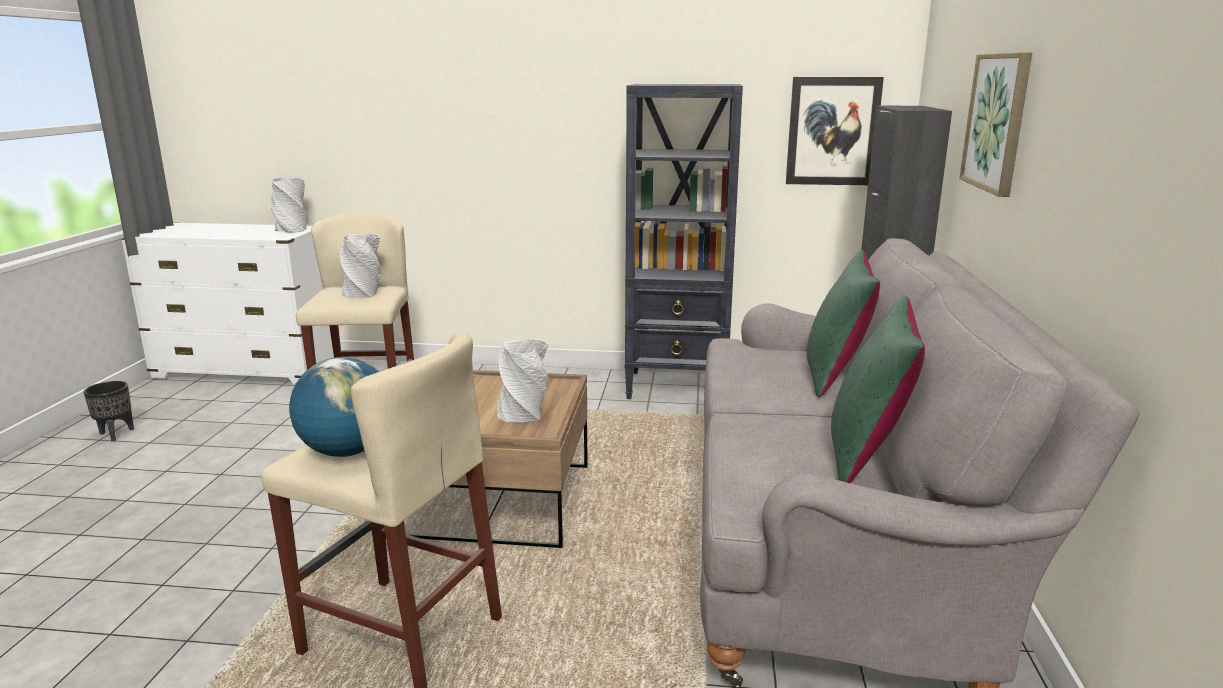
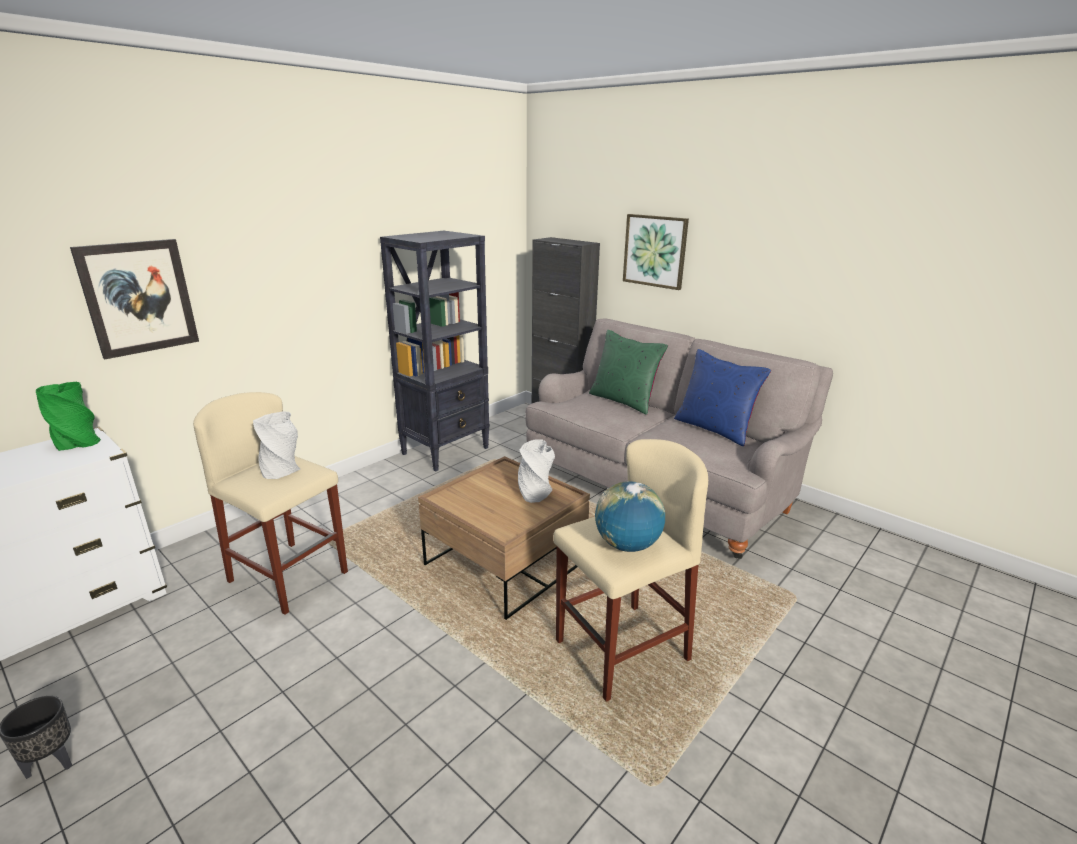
camera: 55 degrees left, 5 degrees up
grey vase [271,177,309,233] -> green vase [36,382,101,451]
picture [786,77,884,185] -> picture moved to [70,239,199,359]
green pillow [831,296,925,483] -> blue pillow [674,349,771,446]

